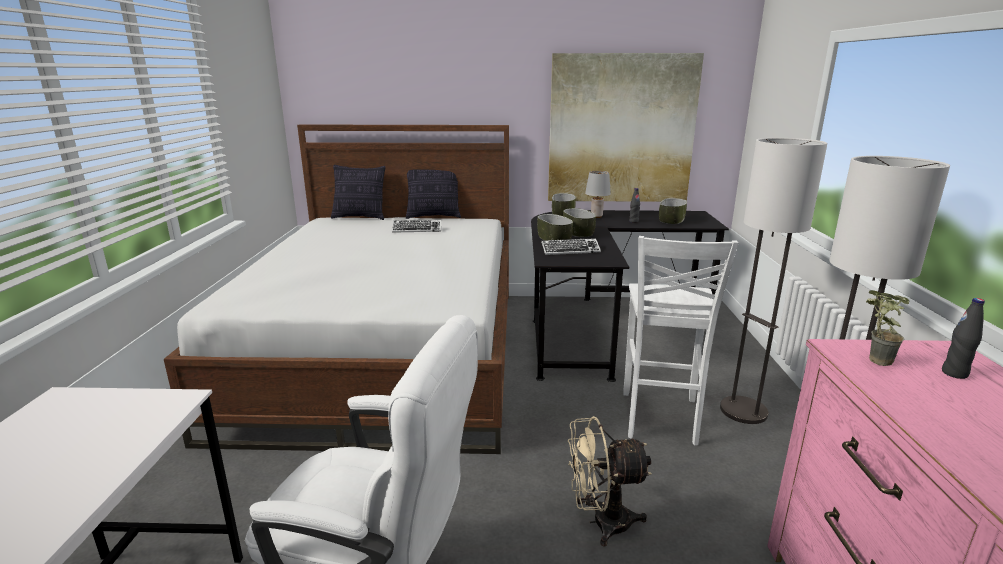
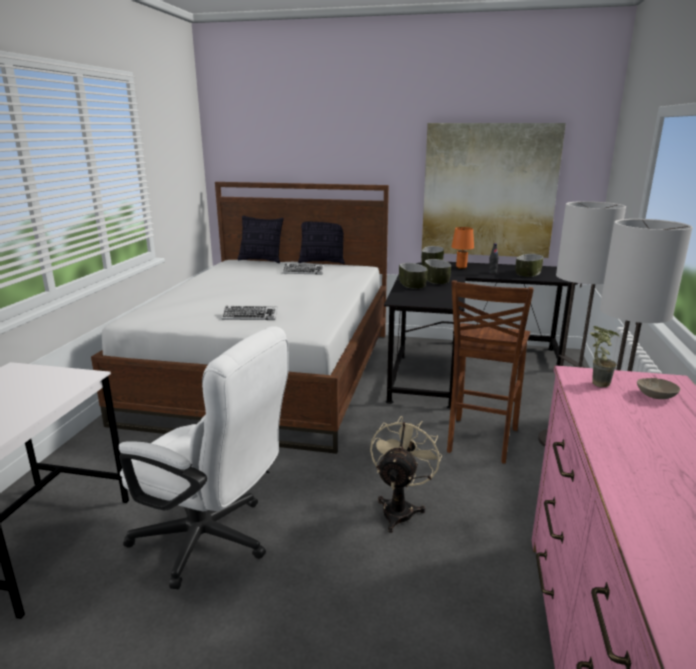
camera: 10 degrees right, 0 degrees up
keyboard [541,238,601,255] -> keyboard moved to [222,306,278,320]
beige fan [568,416,652,547] -> beige fan turned 105 degrees clockwise [370,416,442,533]
grey table lamp [585,171,611,218] -> orange table lamp [451,227,474,269]
white stool [623,236,738,445] -> brown stool [447,280,534,463]
black bottle [942,298,985,379] -> beige bowl [637,378,680,399]

